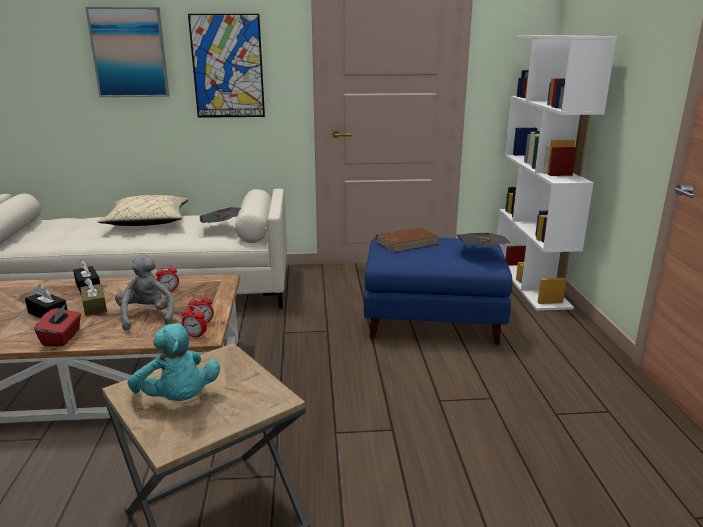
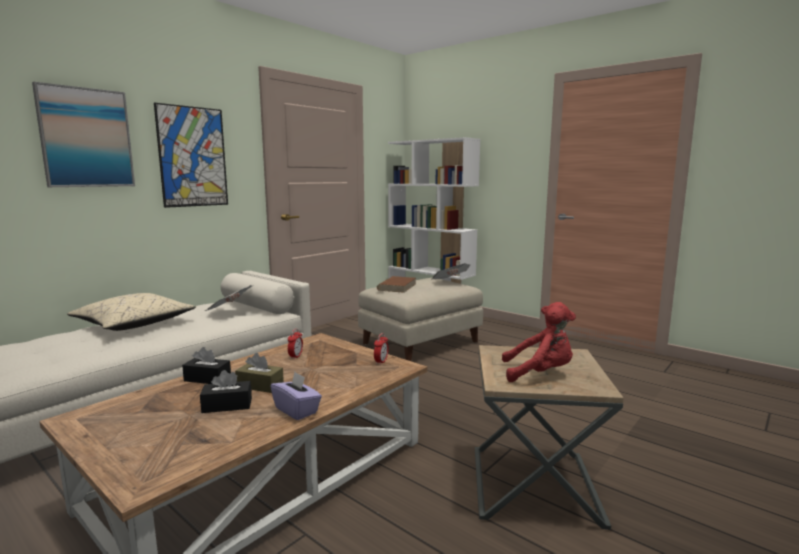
camera: 45 degrees left, 10 degrees down
red tissue box [34,305,81,346] -> purple tissue box [270,372,322,420]
grey plush toy [115,254,174,331] -> none
turquoise plush toy [127,323,220,401] -> red plush toy [502,302,576,382]
alarm clock [182,305,207,338] -> none
blue ottoman [364,237,512,345] -> beige ottoman [358,278,483,361]

